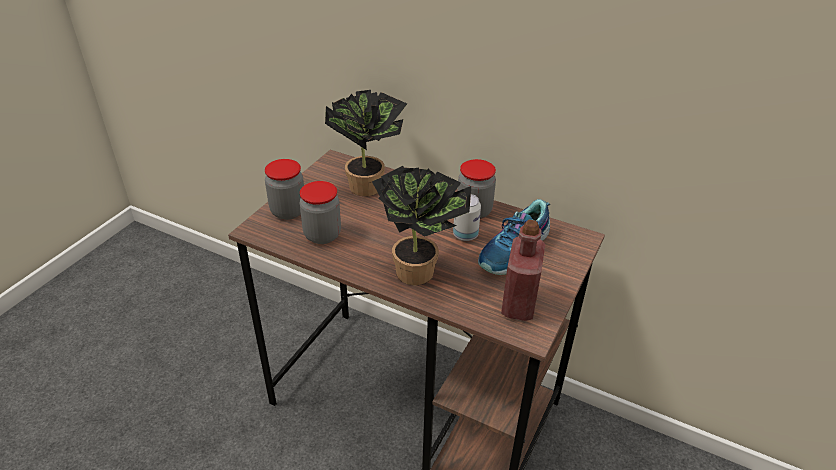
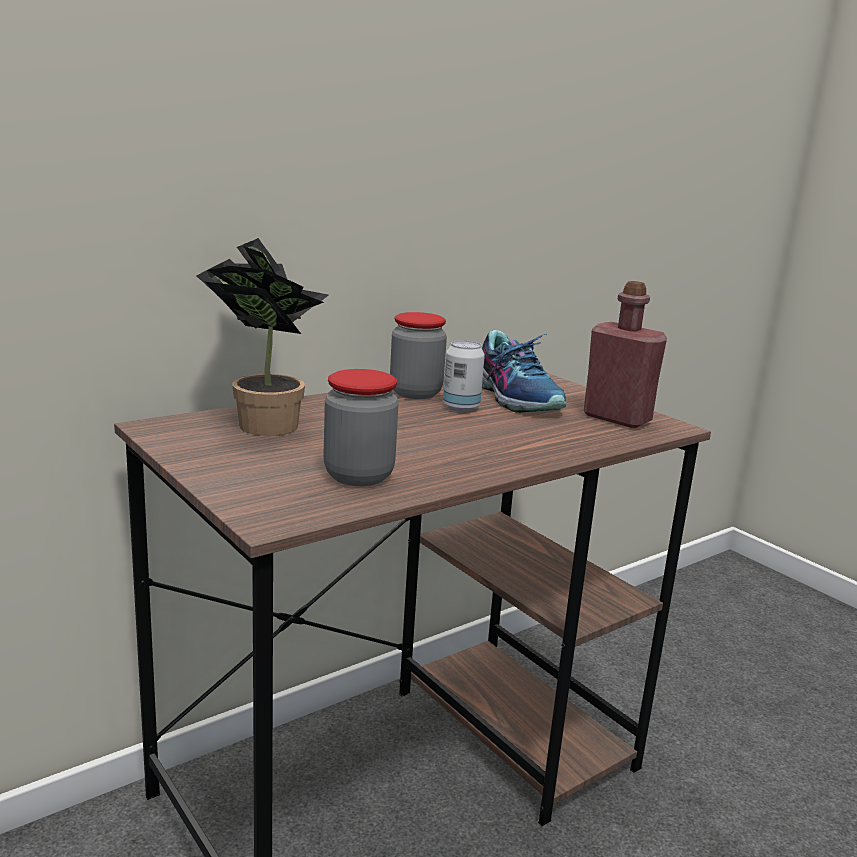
camera: 65 degrees left, 20 degrees down
jar [265,159,304,220] -> none
potted plant [372,166,472,285] -> none

